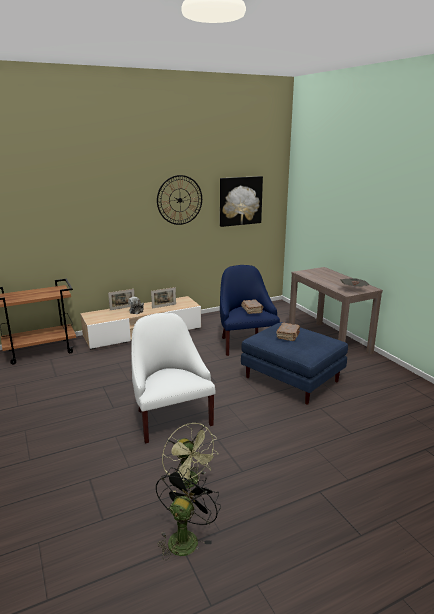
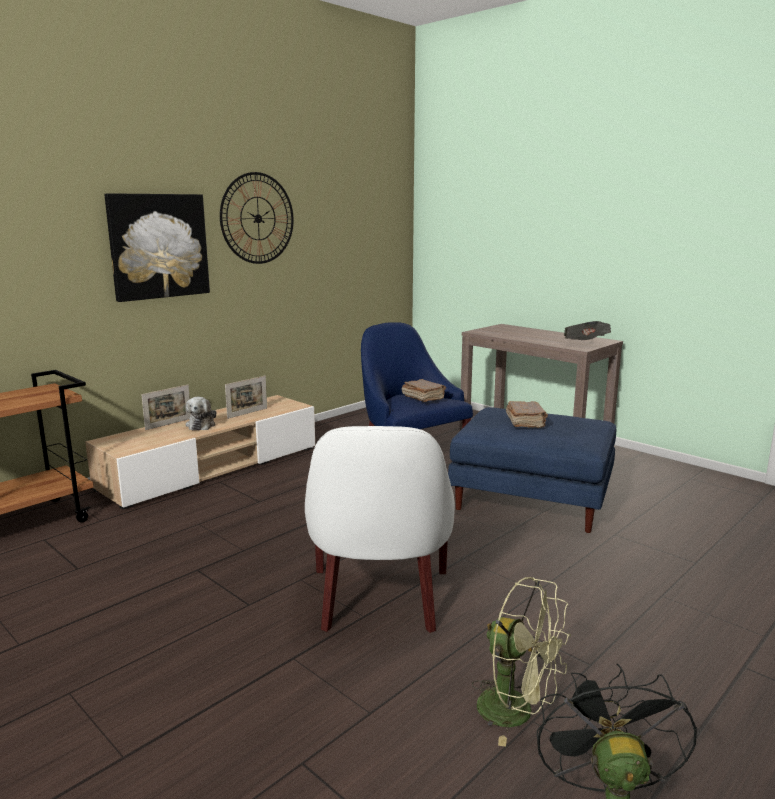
camera: 20 degrees left, 5 degrees down
white armchair [131,313,216,444] -> white armchair turned 135 degrees counterclockwise [305,426,455,633]
picture [220,176,263,227] -> picture moved to [104,193,210,302]

